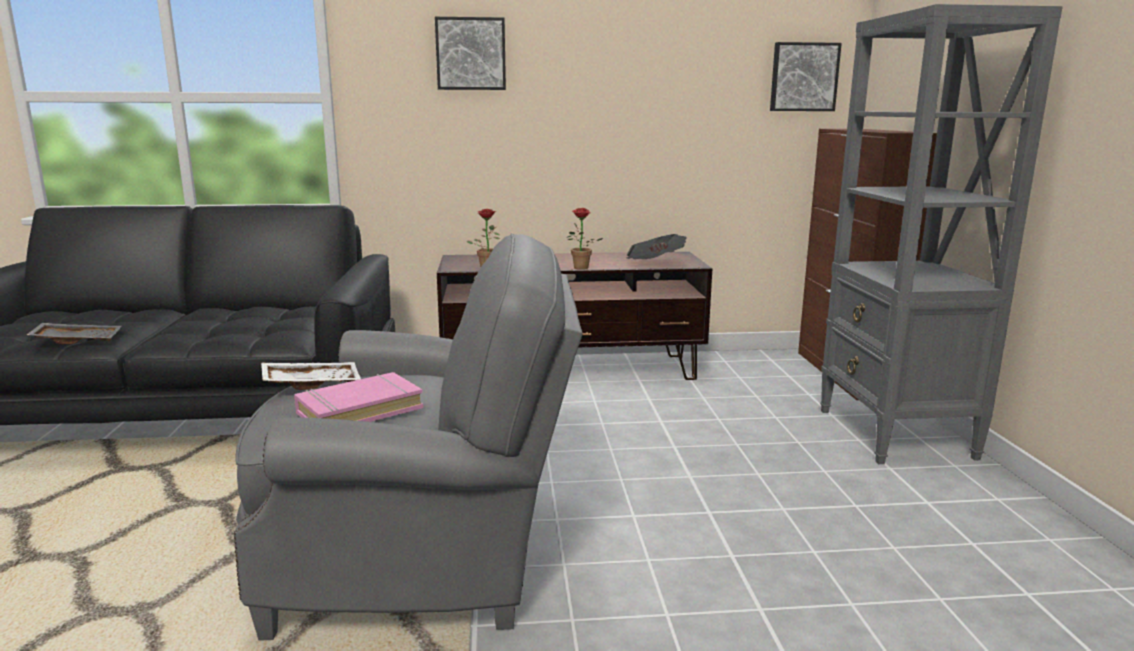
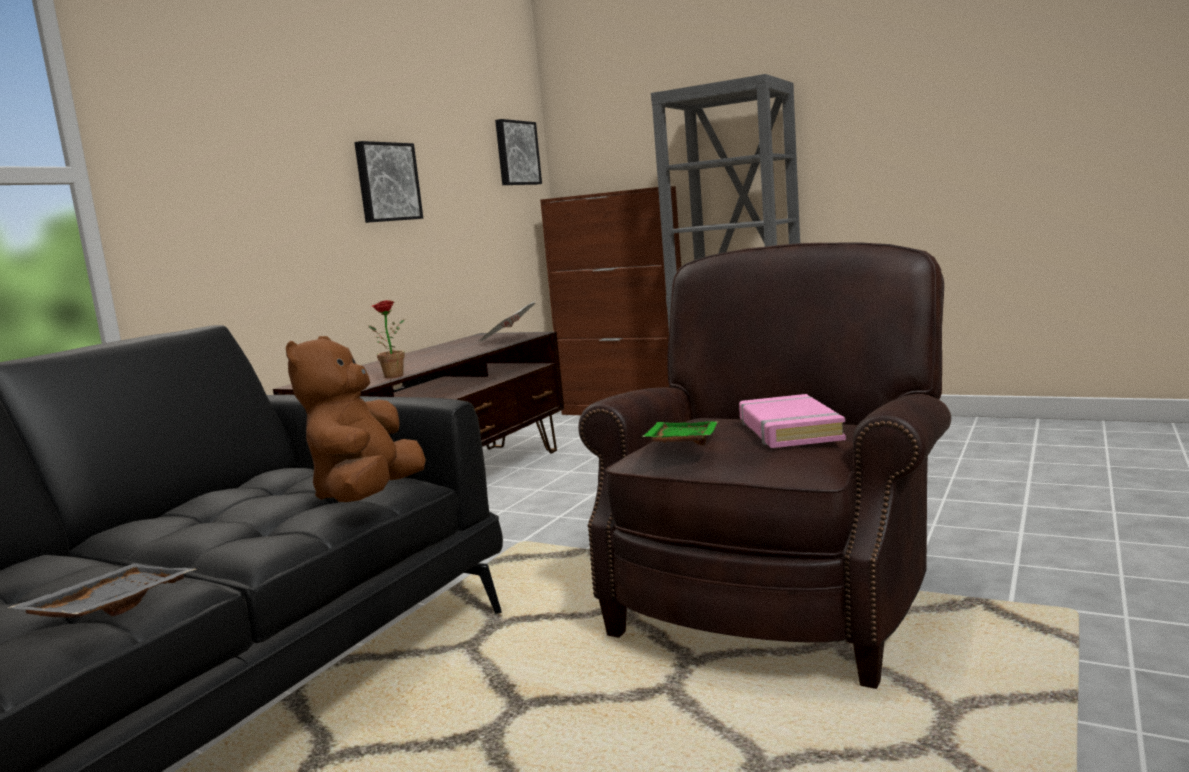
camera: 55 degrees left, 5 degrees down
grey armchair [234,233,583,641] -> brown armchair [578,242,951,689]
white tray [261,362,361,390] -> green tray [642,421,717,446]
picture [435,17,506,90] -> picture moved to [354,141,423,223]
potted plant [566,208,603,270] -> none
none -> brown plush toy [286,336,426,502]

